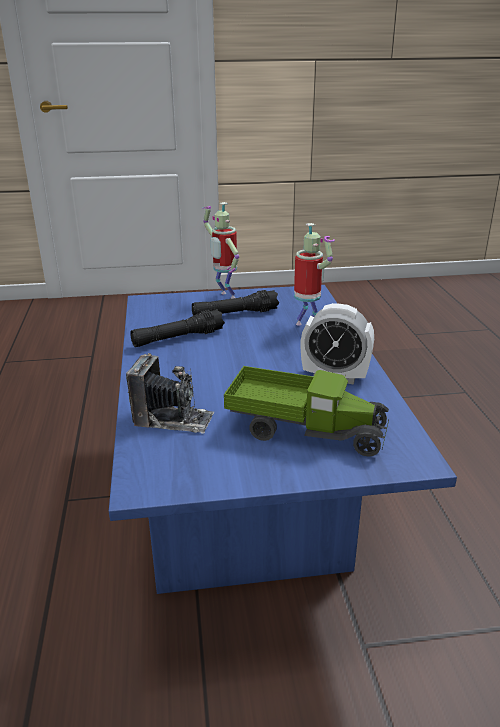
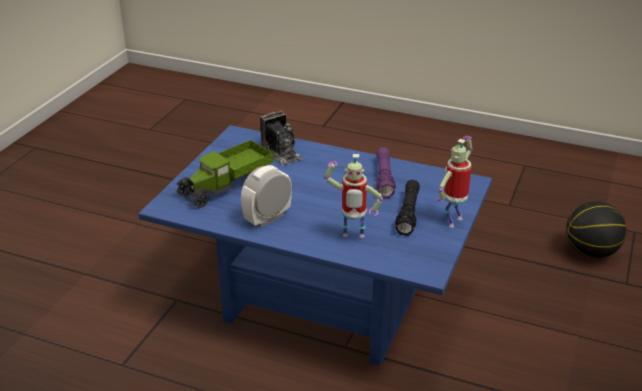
camera: 120 degrees right, 5 degrees up
camera [126,353,214,434] -> camera turned 75 degrees counterclockwise [260,111,303,165]
black flashlight [130,309,225,347] -> purple flashlight [376,147,396,198]
toy robot [202,202,239,299] -> toy robot turned 45 degrees counterclockwise [437,136,472,228]
none -> basketball [566,201,626,258]

